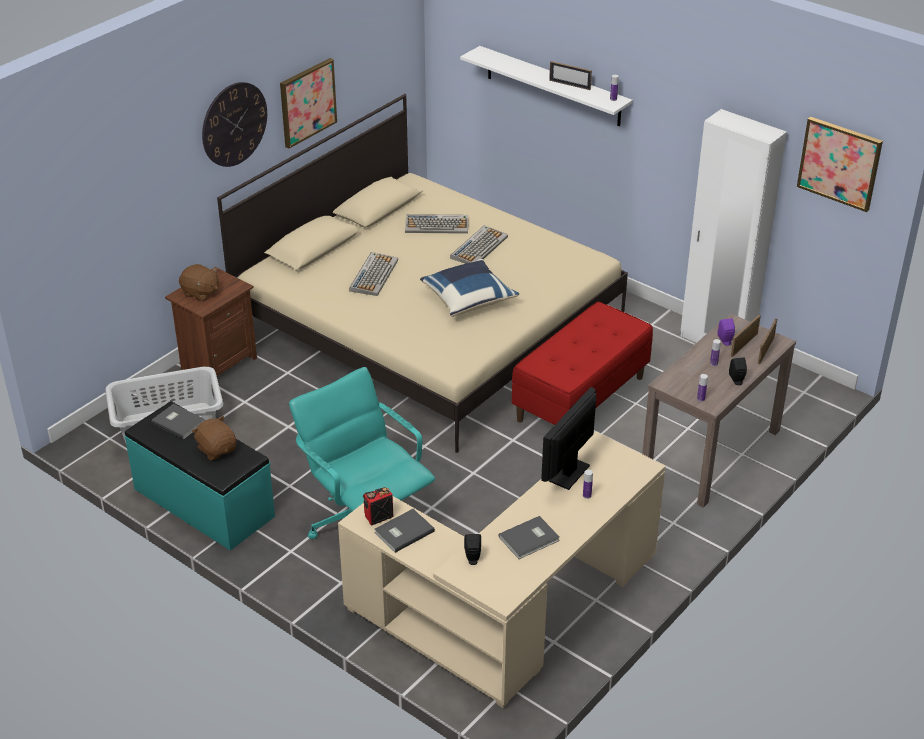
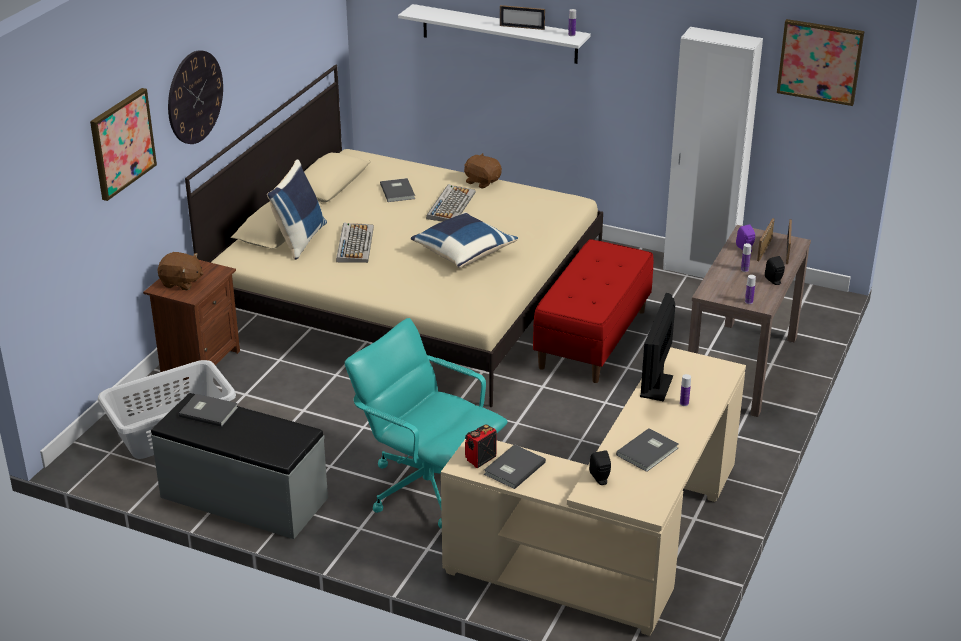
camera: 15 degrees left, 5 degrees down
turquoise bench [125,401,275,551] -> grey bench [151,393,328,539]
brown plush toy [192,416,236,461] -> brown plush toy moved to [464,153,502,189]
picture [280,58,337,149] -> picture moved to [90,88,157,201]
keyboard [405,214,468,234] -> grey book [380,178,415,202]
none -> blue pillow [267,159,327,260]

